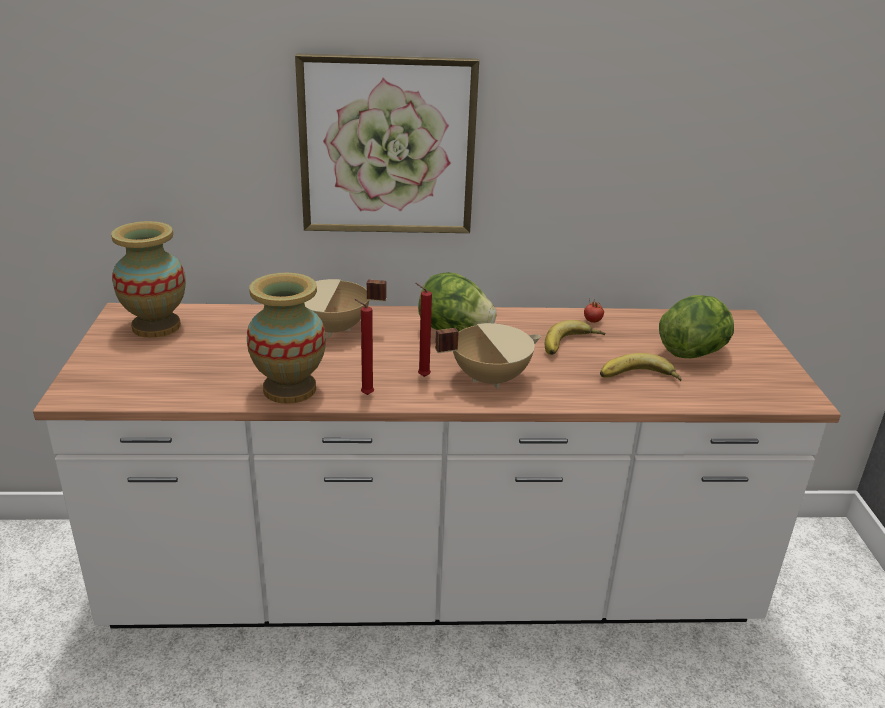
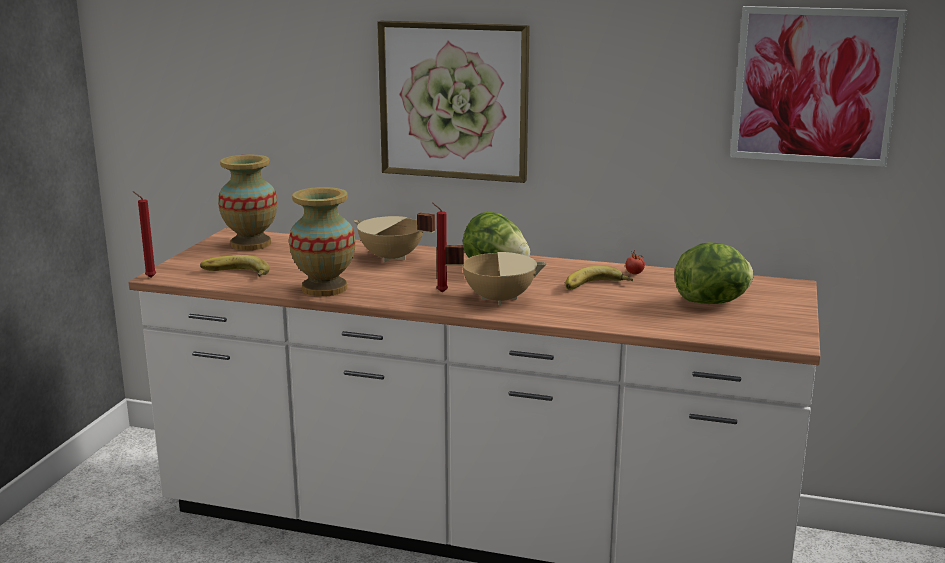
camera: 20 degrees right, 10 degrees down
red candle [354,299,374,395] -> red candle moved to [133,191,156,278]
banana [600,353,681,381] -> banana moved to [200,255,270,277]
none -> picture [730,6,907,167]

